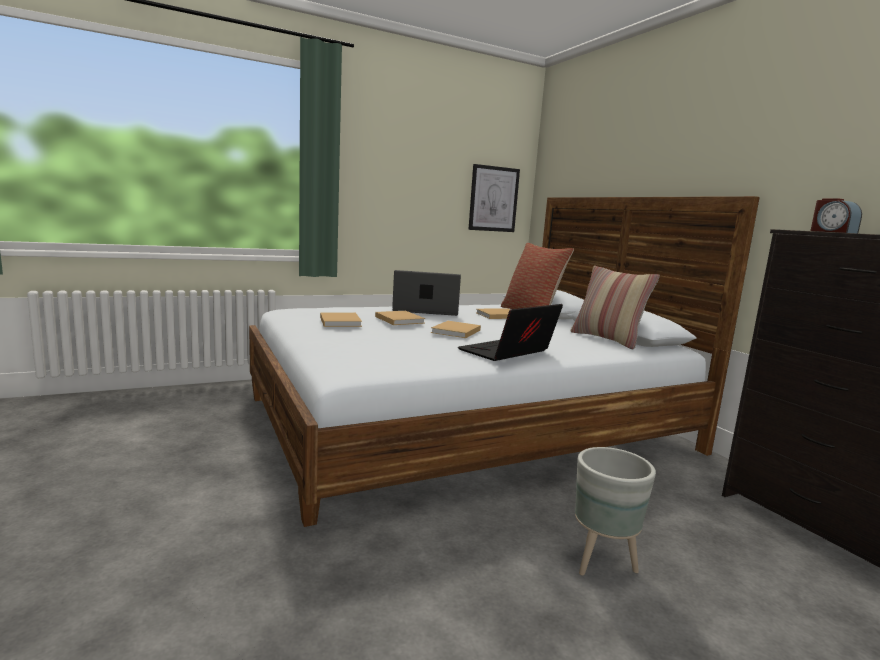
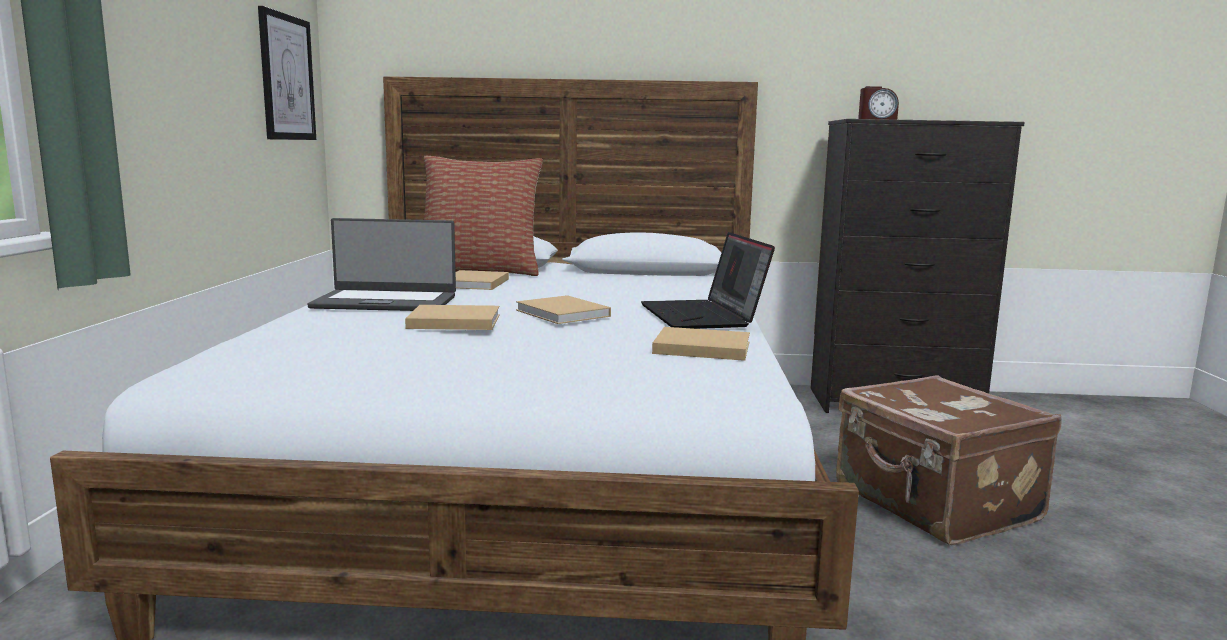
camera: 60 degrees left, 0 degrees up
beige book [320,312,362,327] -> beige book moved to [652,327,750,361]
laptop [392,270,461,316] -> laptop turned 120 degrees counterclockwise [307,218,456,311]
pillow [571,266,660,349] -> none
grey planter [575,447,656,575] -> brown suitcase [836,376,1062,546]

